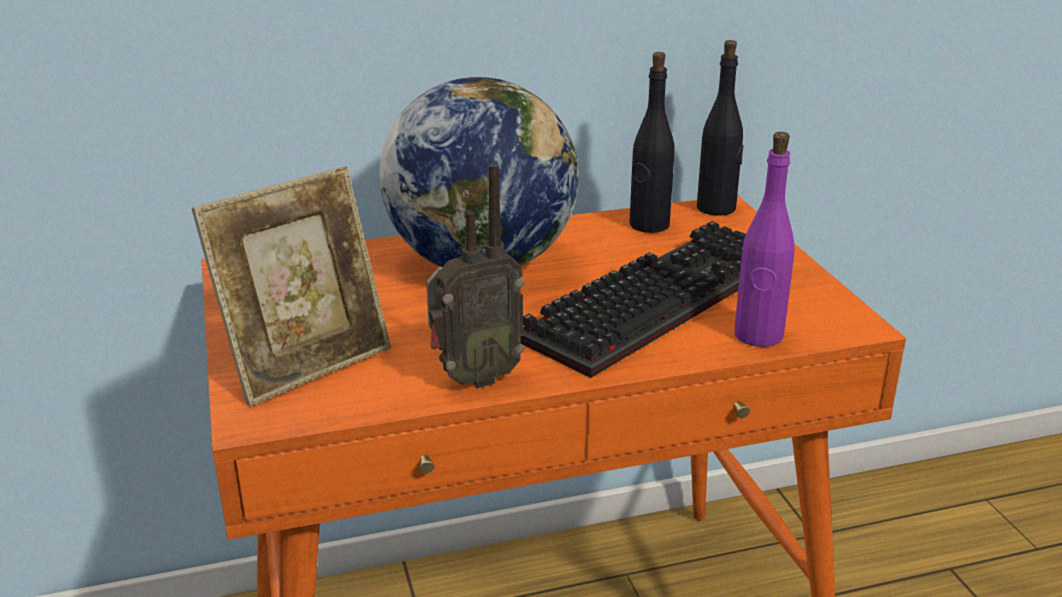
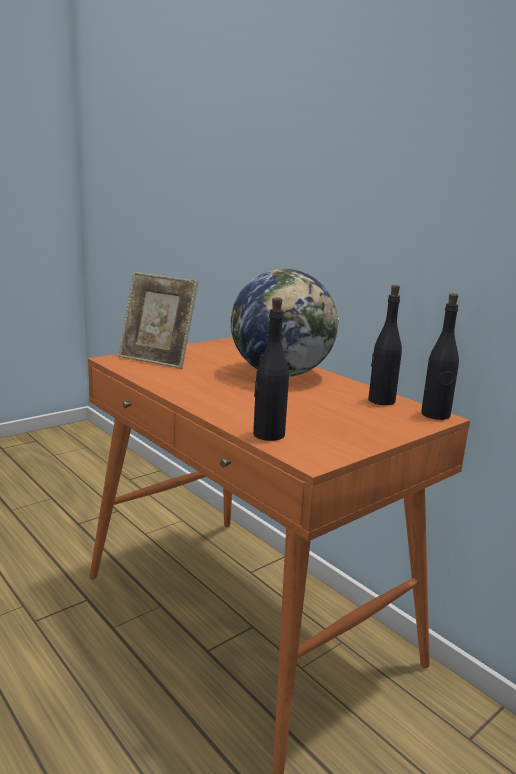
camera: 65 degrees right, 10 degrees down
radio [426,164,524,388] -> none
keyboard [521,221,746,378] -> none
purple bottle [734,132,795,347] -> black bottle [253,297,289,441]

